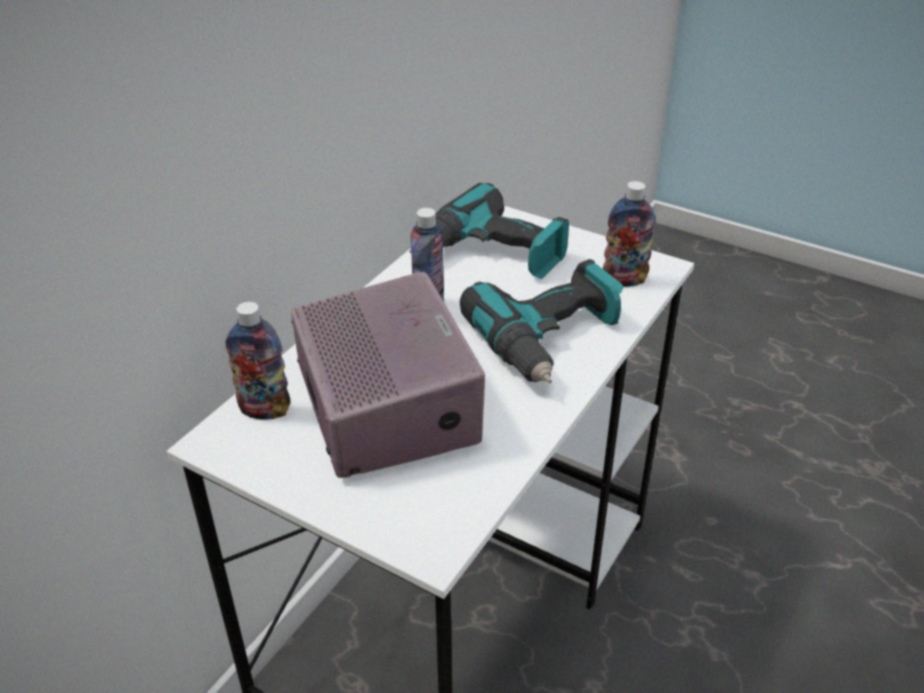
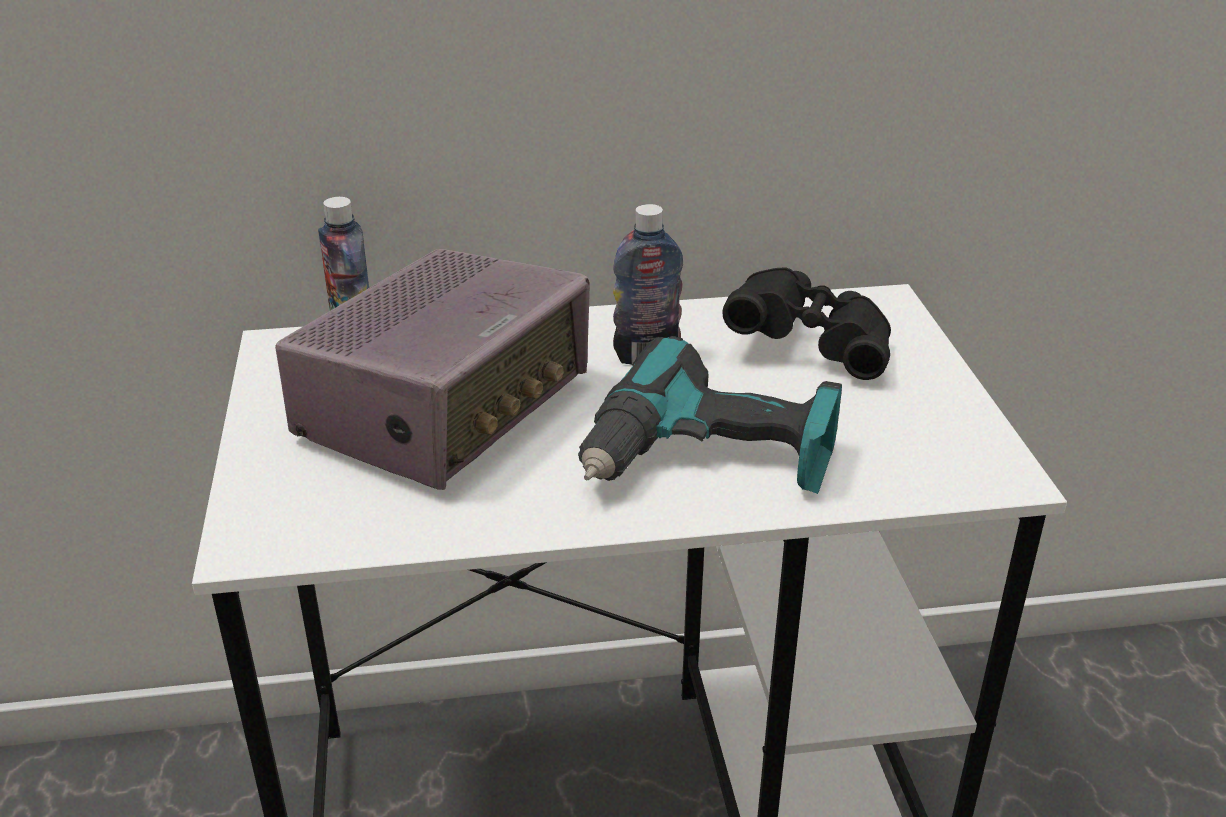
camera: 50 degrees right, 5 degrees down
power drill [410,183,569,279] -> black binoculars [722,267,891,380]
bottle [603,181,656,287] -> none

